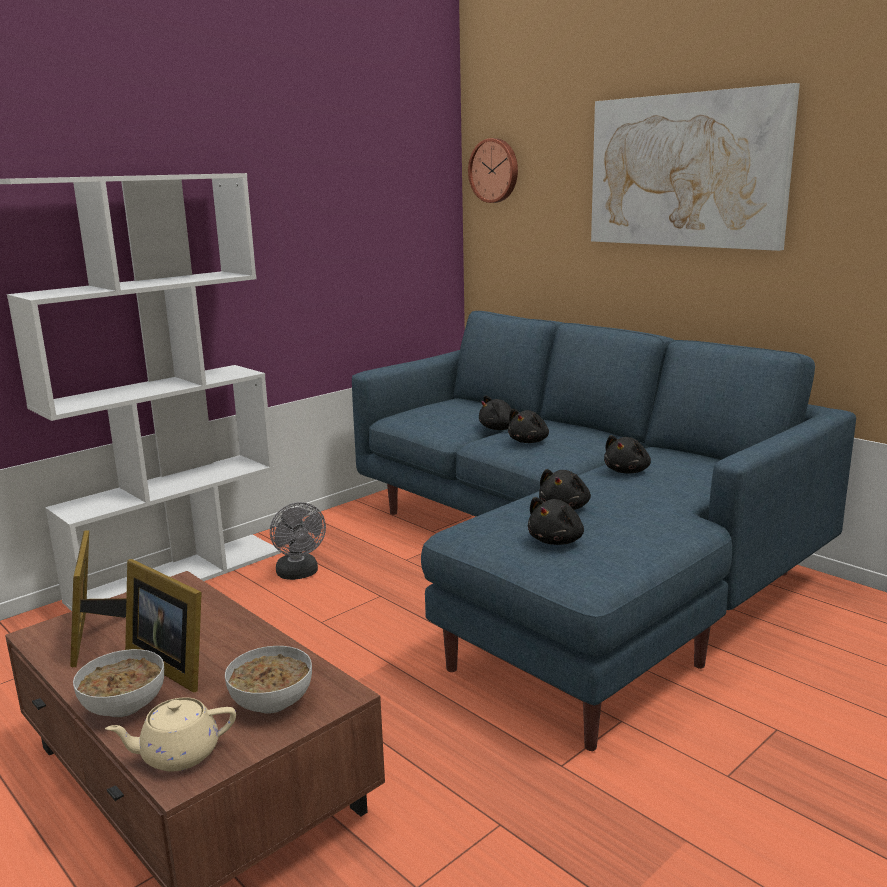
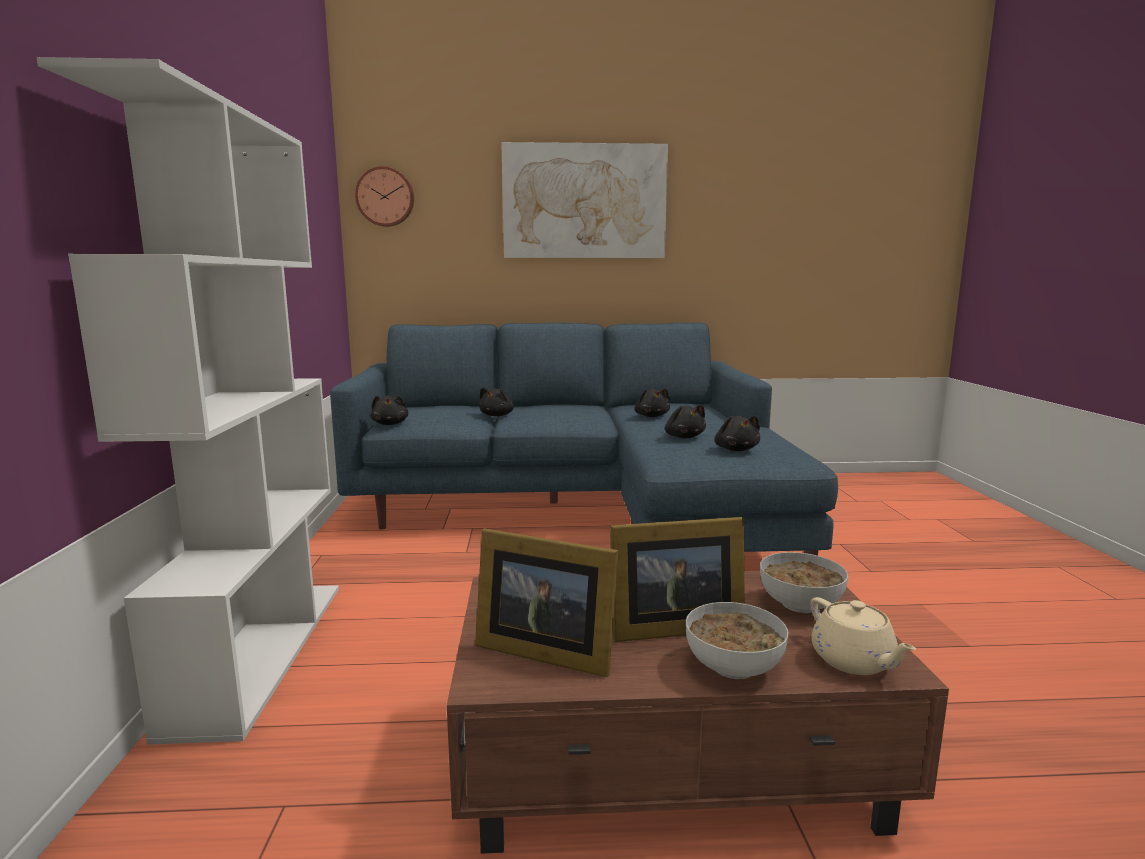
camera: 50 degrees left, 5 degrees down
beige teapot [105,697,236,772] -> beige teapot turned 45 degrees counterclockwise [811,597,916,675]
grey fan [270,502,326,580] -> none
black plush toy [508,409,549,443] -> black plush toy moved to [371,395,409,425]

